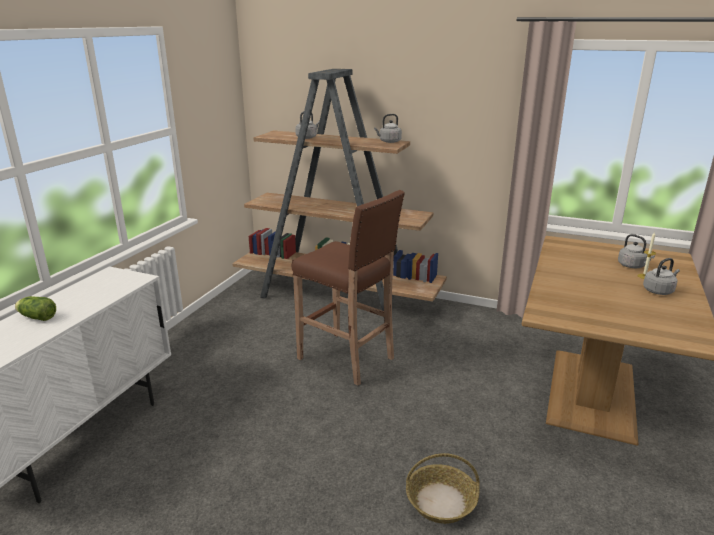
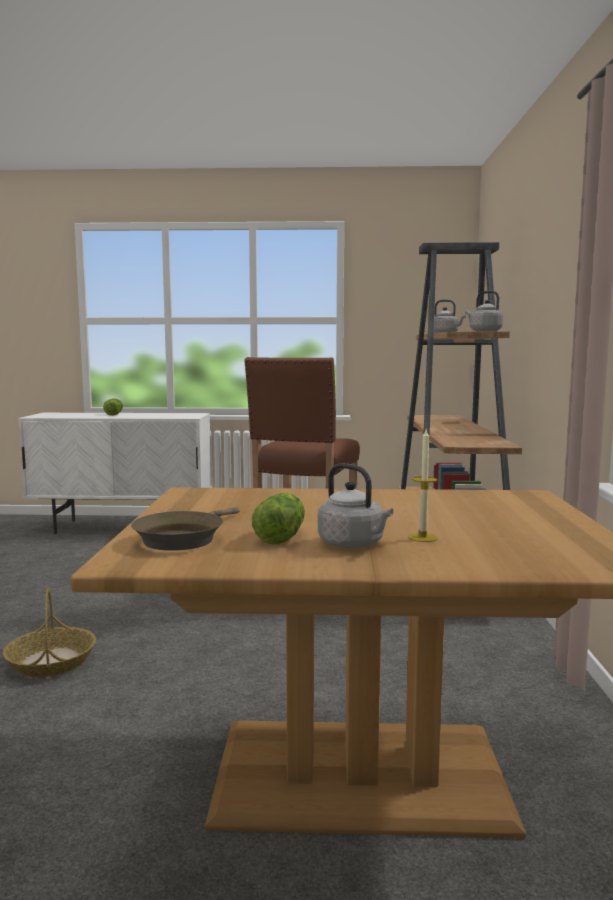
camera: 70 degrees right, 15 degrees down
grey kettle [618,234,655,268] -> none
none -> brown frying pan [131,507,240,551]
none -> lettuce [252,493,305,544]

